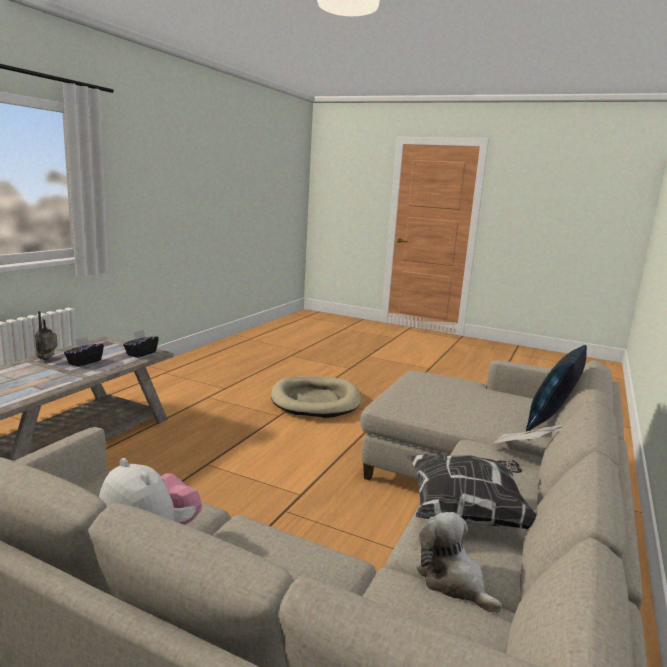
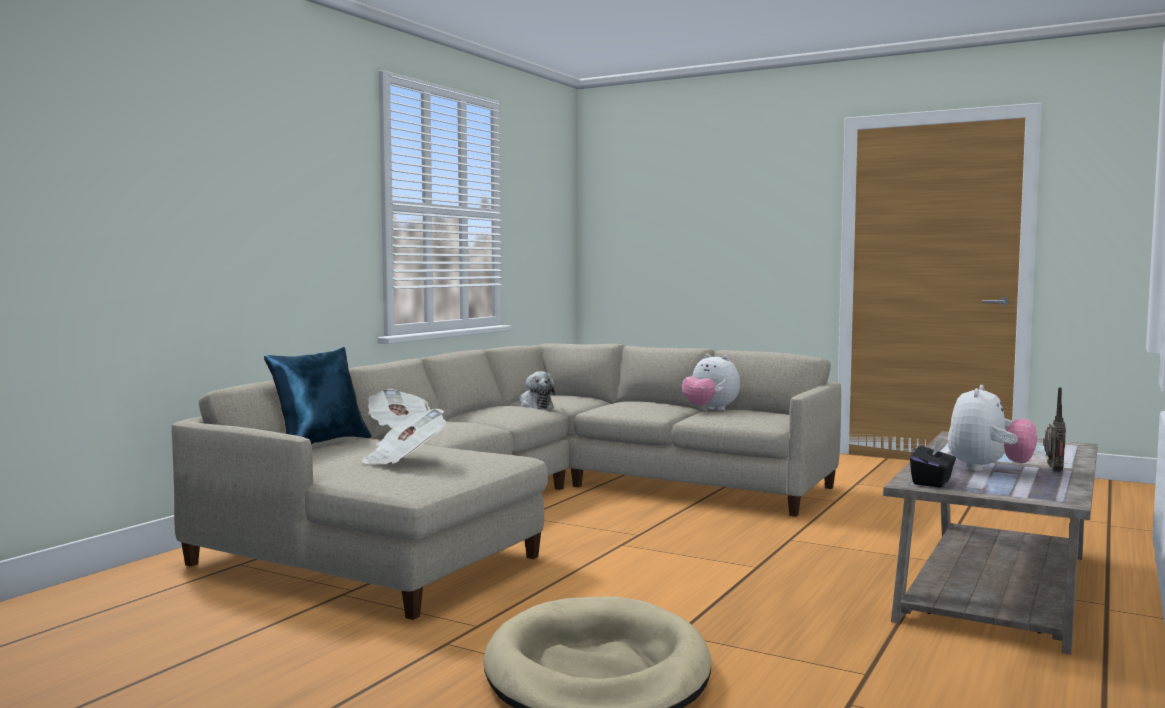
camera: 175 degrees left, 10 degrees down
black tissue box [64,337,104,367] -> plush toy [948,385,1037,471]
pillow [407,454,537,529] -> none
none -> newspaper [362,409,447,464]

